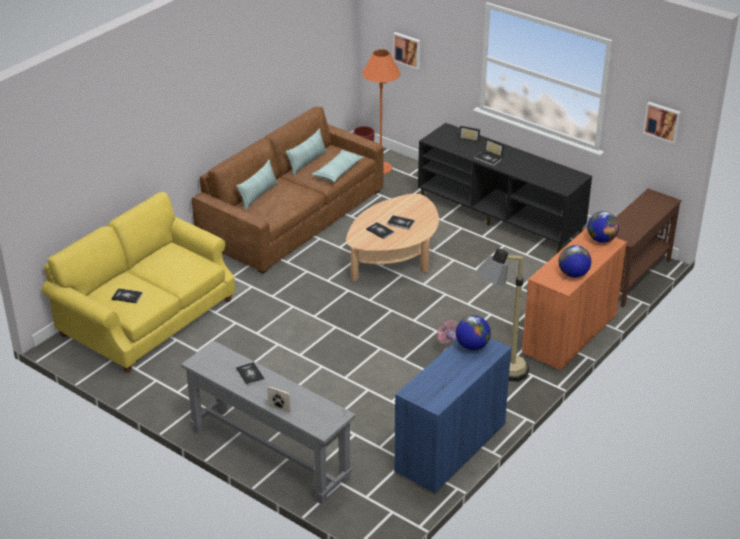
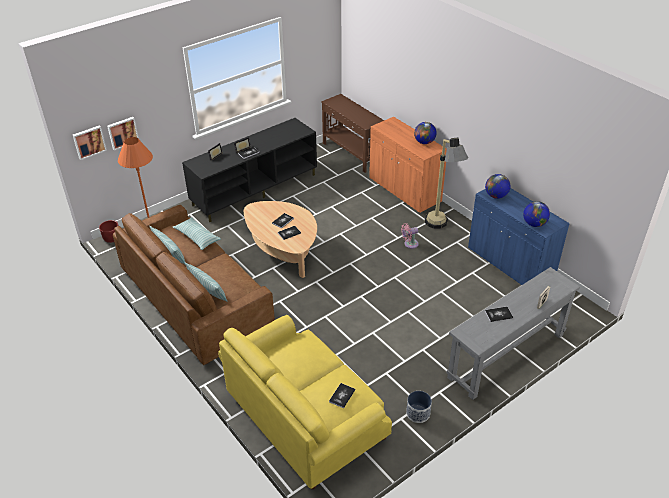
camera: 75 degrees left, 5 degrees up
globe [587,211,619,243] -> globe moved to [523,201,550,227]
picture [643,102,681,144] -> picture moved to [73,125,107,160]
none -> planter [406,391,432,423]

